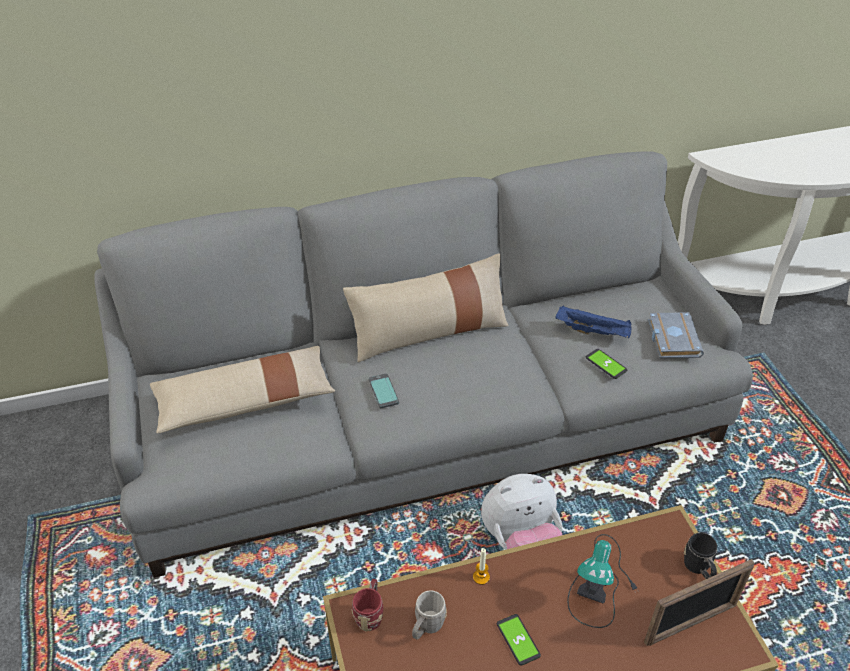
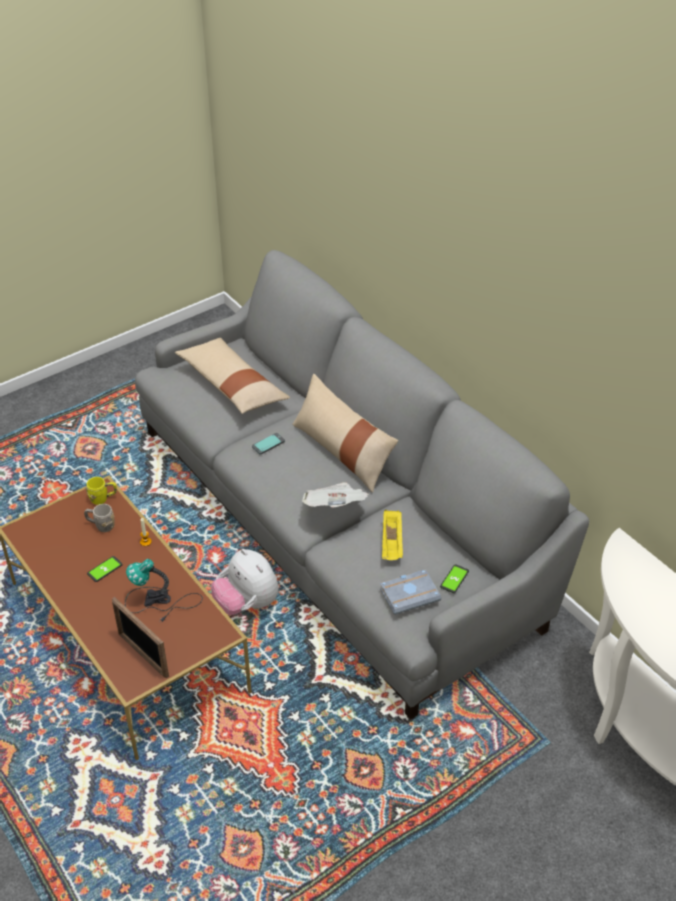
camera: 70 degrees right, 0 degrees up
red mug [351,579,383,632] -> yellow mug [86,477,117,505]
blue tray [555,306,632,338] -> yellow tray [382,509,403,560]
phone [586,349,627,379] -> phone moved to [440,564,469,593]
black mug [684,533,717,579] -> none
none -> newspaper [302,482,369,508]

